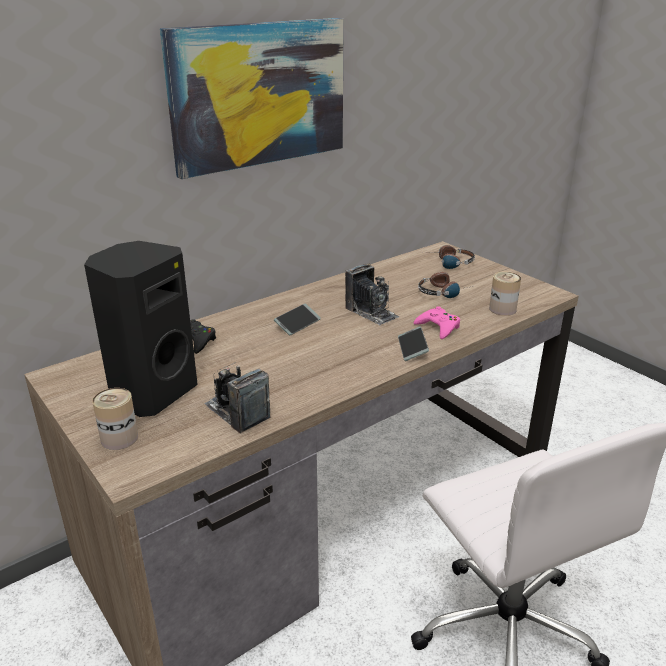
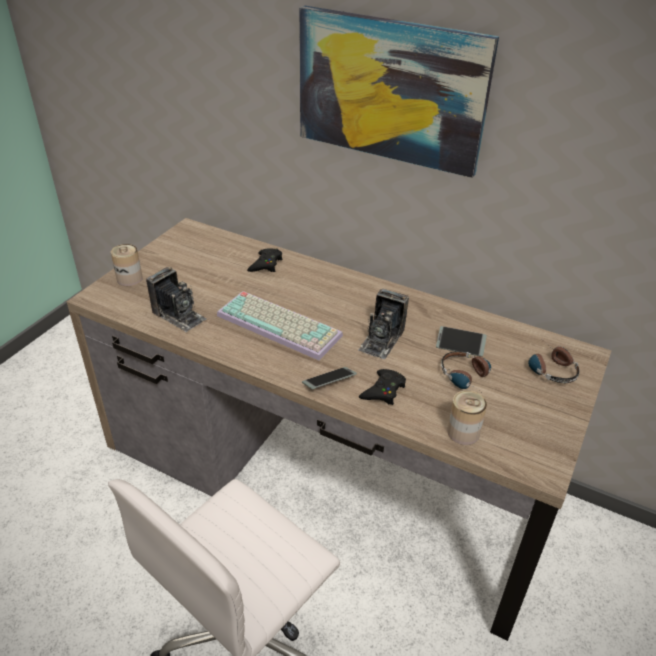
camera: 65 degrees right, 10 degrees up
black speaker [84,241,198,417] -> none
camera [204,362,270,433] -> camera turned 105 degrees clockwise [146,267,207,332]
phone [274,304,321,336] -> phone moved to [436,326,487,357]
pink game controller [414,306,460,339] -> black game controller [359,369,406,405]
none -> keyboard [217,291,343,360]

